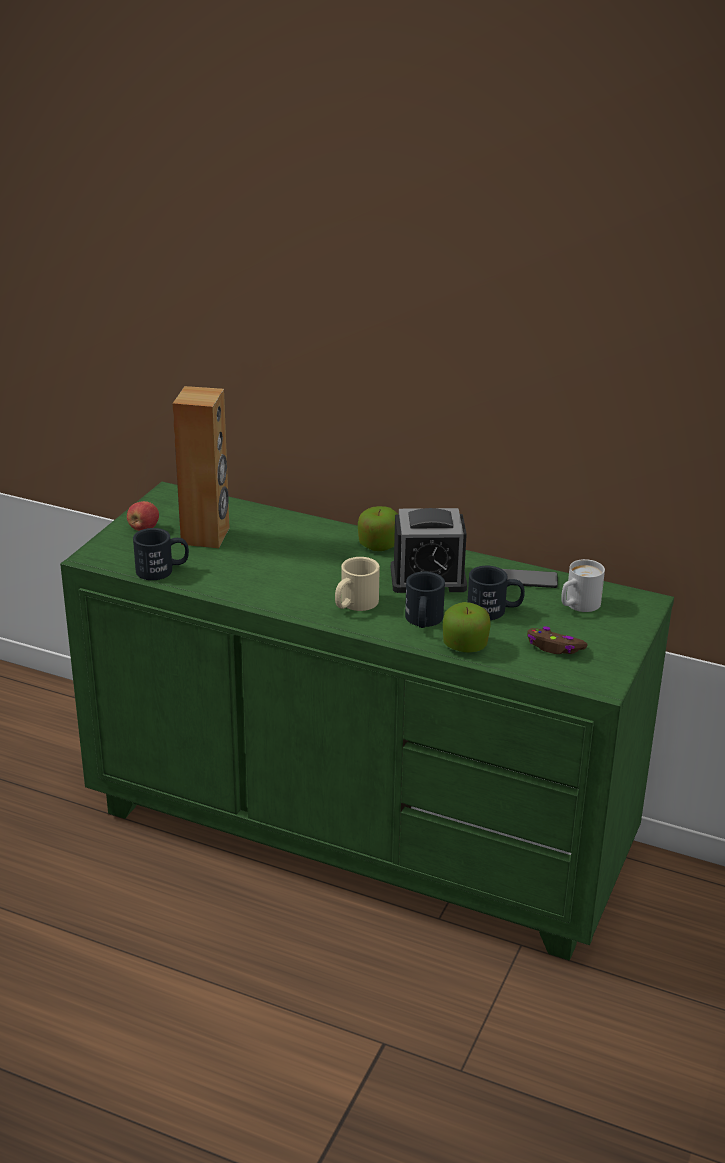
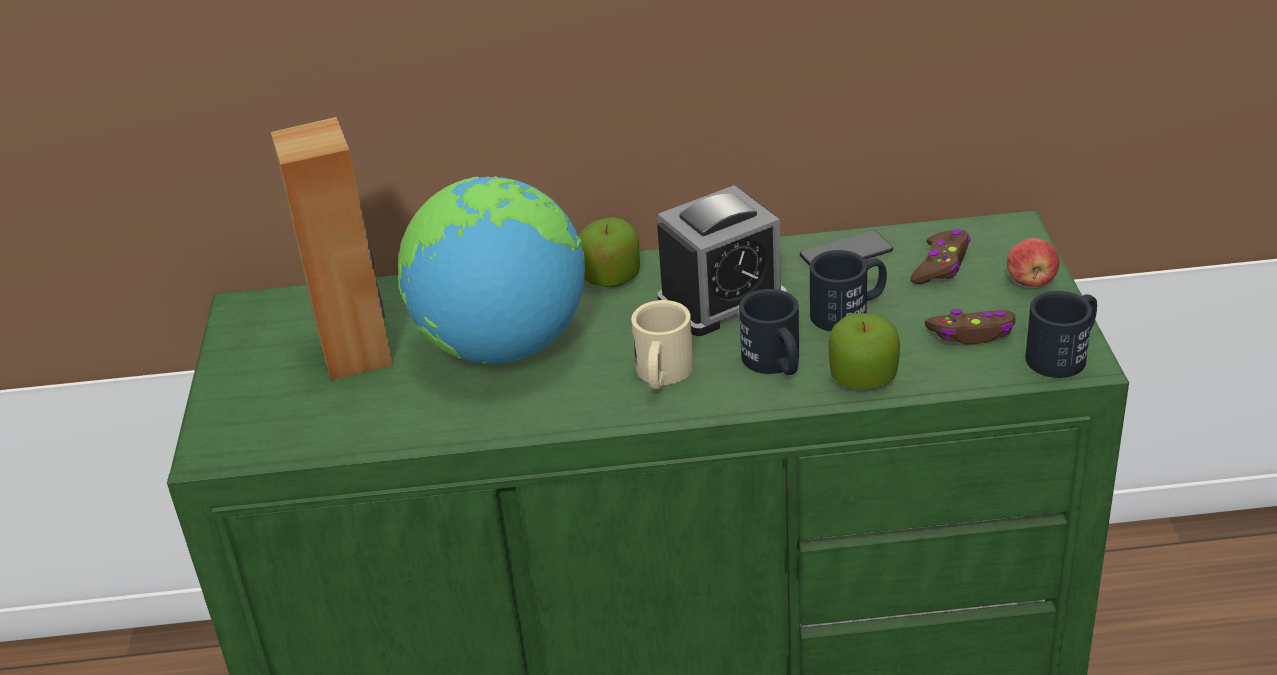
camera: 25 degrees left, 5 degrees up
apple [127,501,159,531] -> apple moved to [1007,238,1060,287]
black mug [133,528,189,580] -> black mug moved to [1025,291,1097,378]
white mug [561,559,605,612] -> brown game controller [911,229,970,284]
none -> globe [398,176,585,364]

